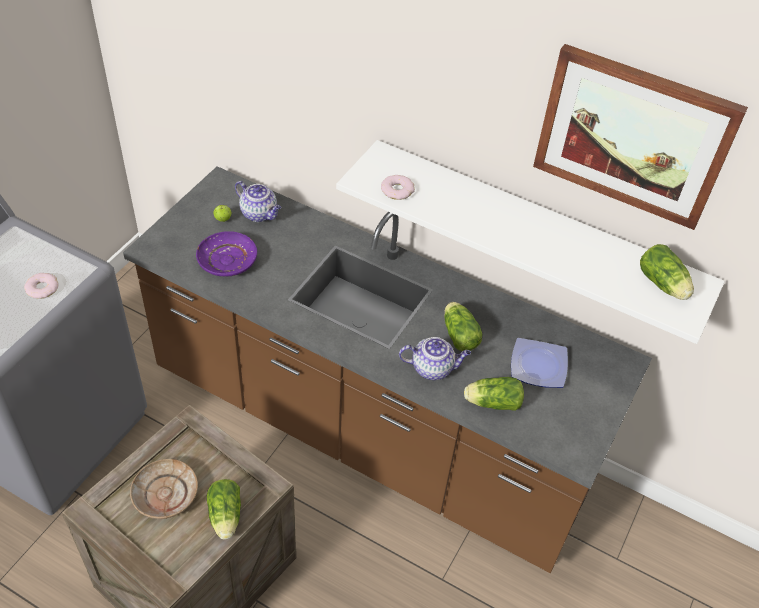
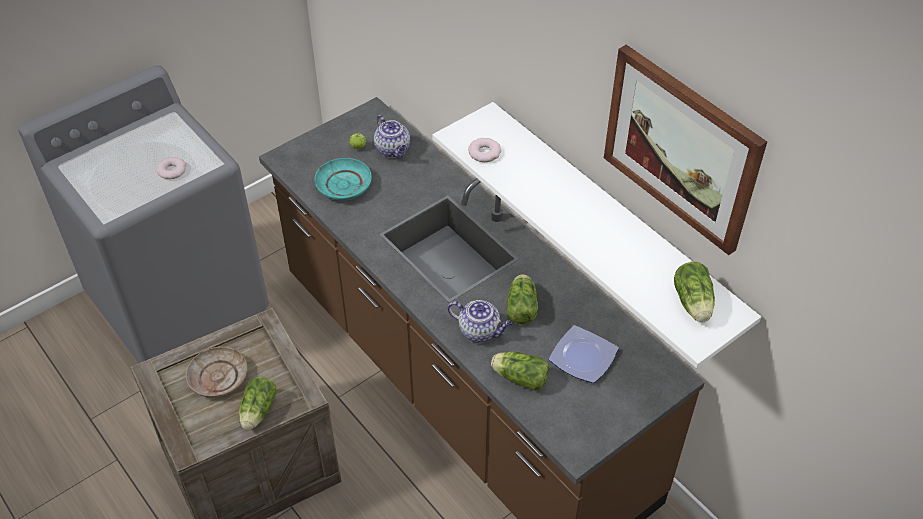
camera: 25 degrees right, 0 degrees up
purple plate [196,231,257,277] -> turquoise plate [314,158,372,200]

